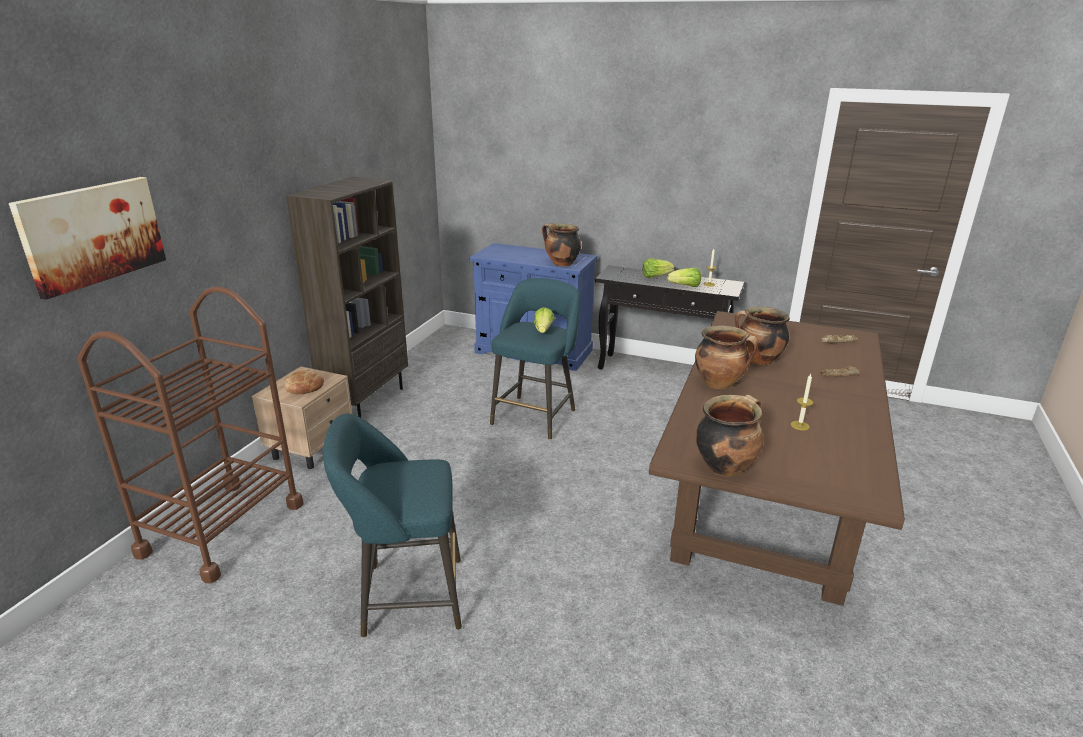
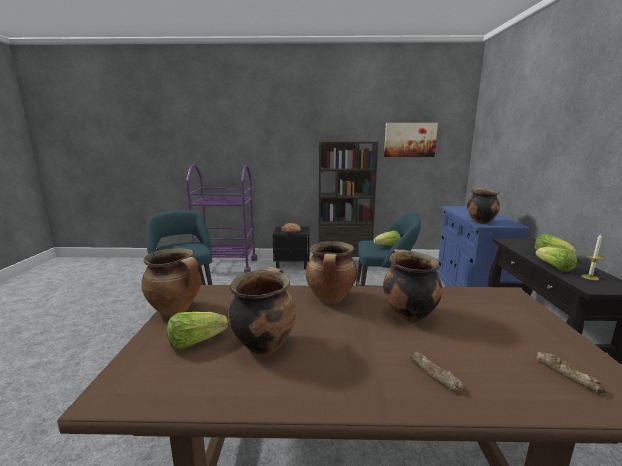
camera: 70 degrees right, 10 degrees down
picture [9,177,166,300] -> picture moved to [384,123,438,157]
brown cart [77,287,303,583] -> purple cart [186,164,257,273]
beige nightstand [252,366,352,469] -> black nightstand [272,227,310,269]
candle [791,374,813,430] -> cooking pot [228,267,296,355]
none -> lettuce [167,312,228,350]

